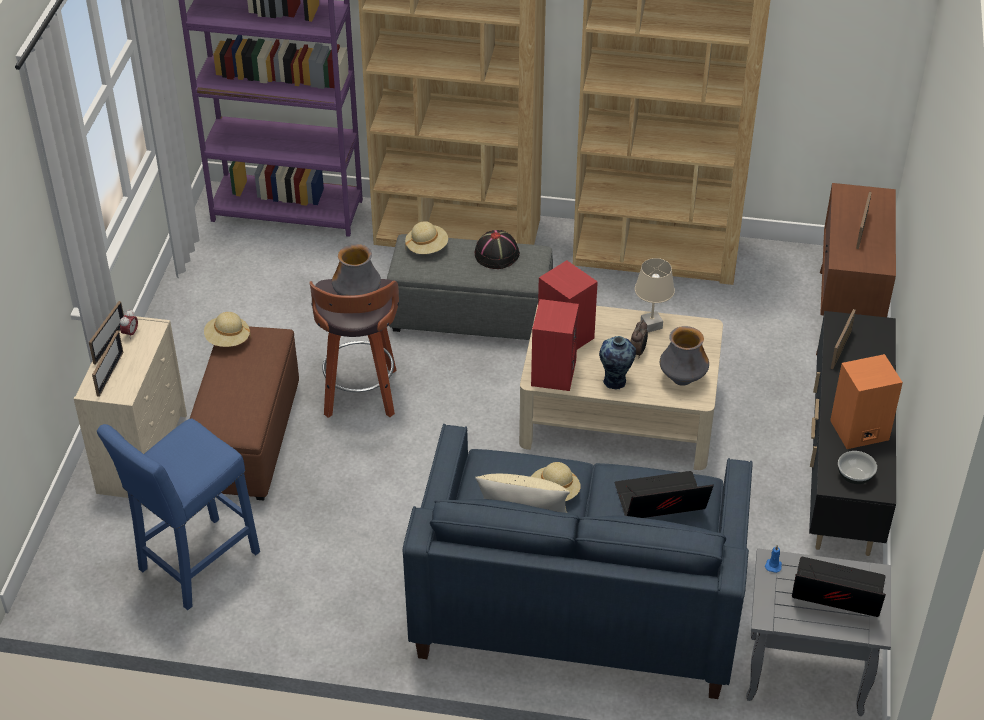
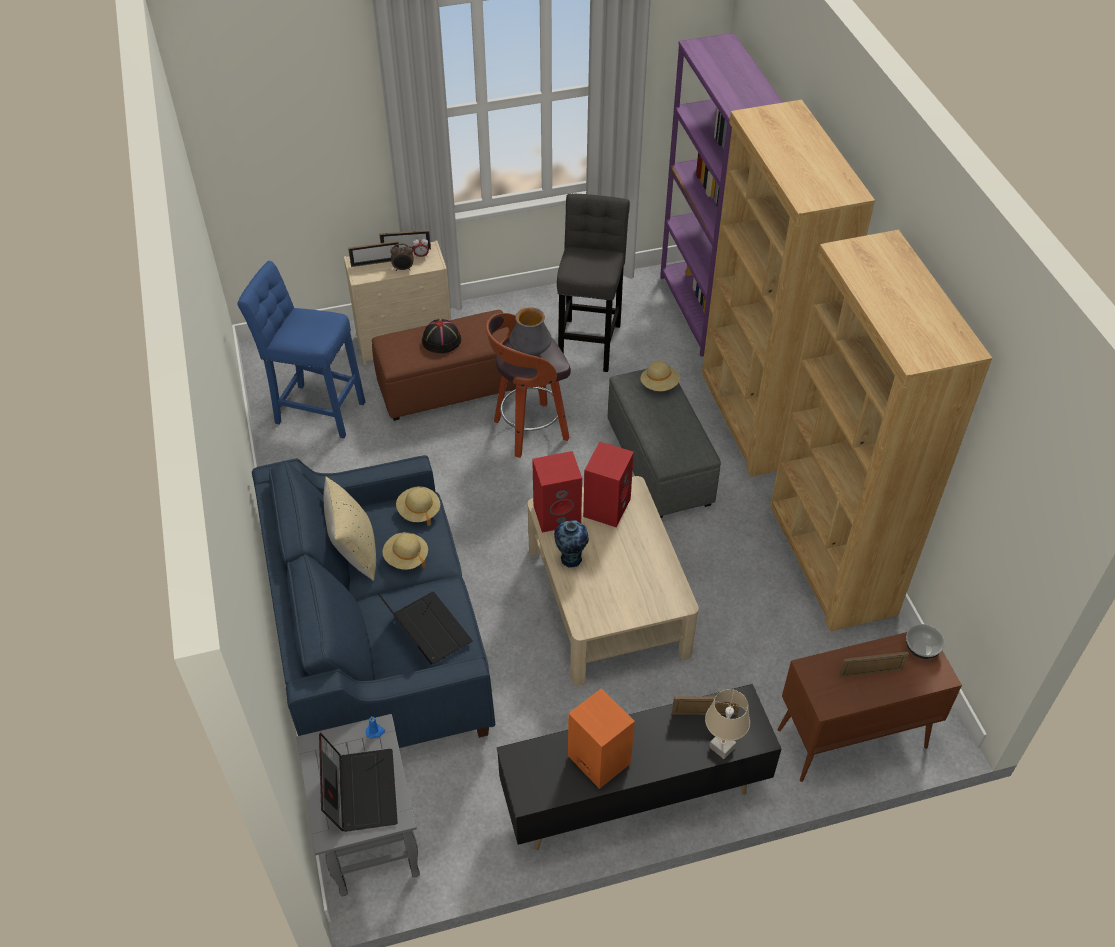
camera: 65 degrees right, 5 degrees up
beige hat [204,312,251,347] -> beige hat moved to [396,486,440,526]
black hat [475,230,520,269] -> black hat moved to [422,319,461,353]
alarm clock [630,320,648,359] -> alarm clock moved to [391,244,414,271]
beige table lamp [635,258,675,332] -> beige table lamp moved to [705,689,750,759]
vase [660,326,709,386] -> none
bowl [838,451,877,484] -> bowl moved to [906,624,945,659]
none -> grey stool [557,194,630,372]

